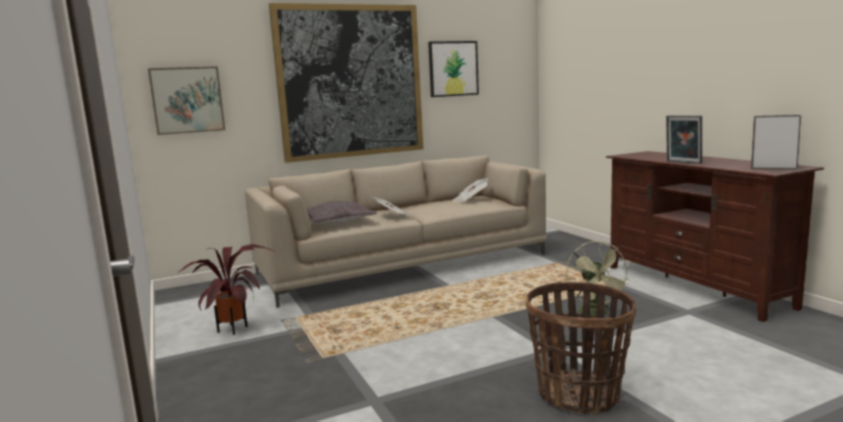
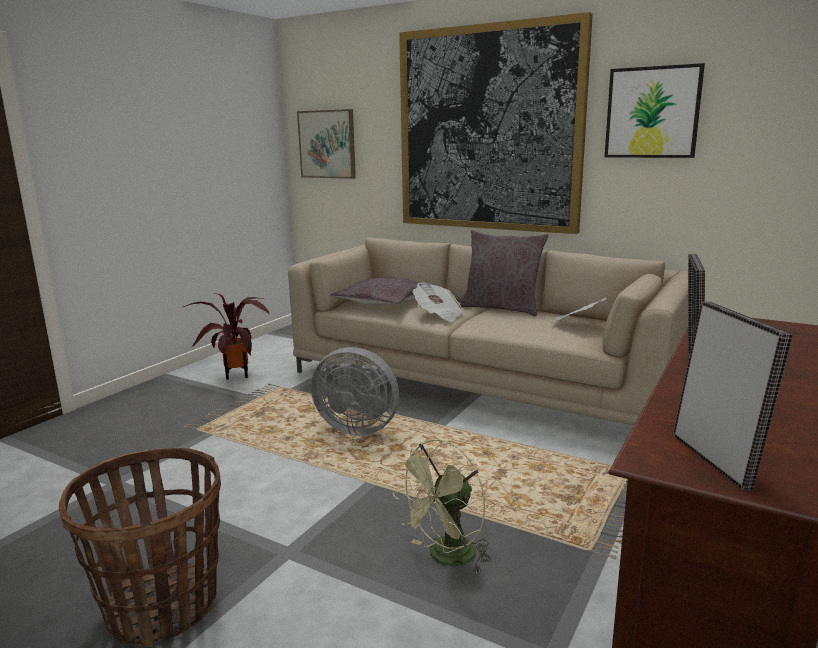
camera: 55 degrees right, 5 degrees up
none -> grey fan [311,347,399,436]
none -> grey pillow [460,230,549,316]

